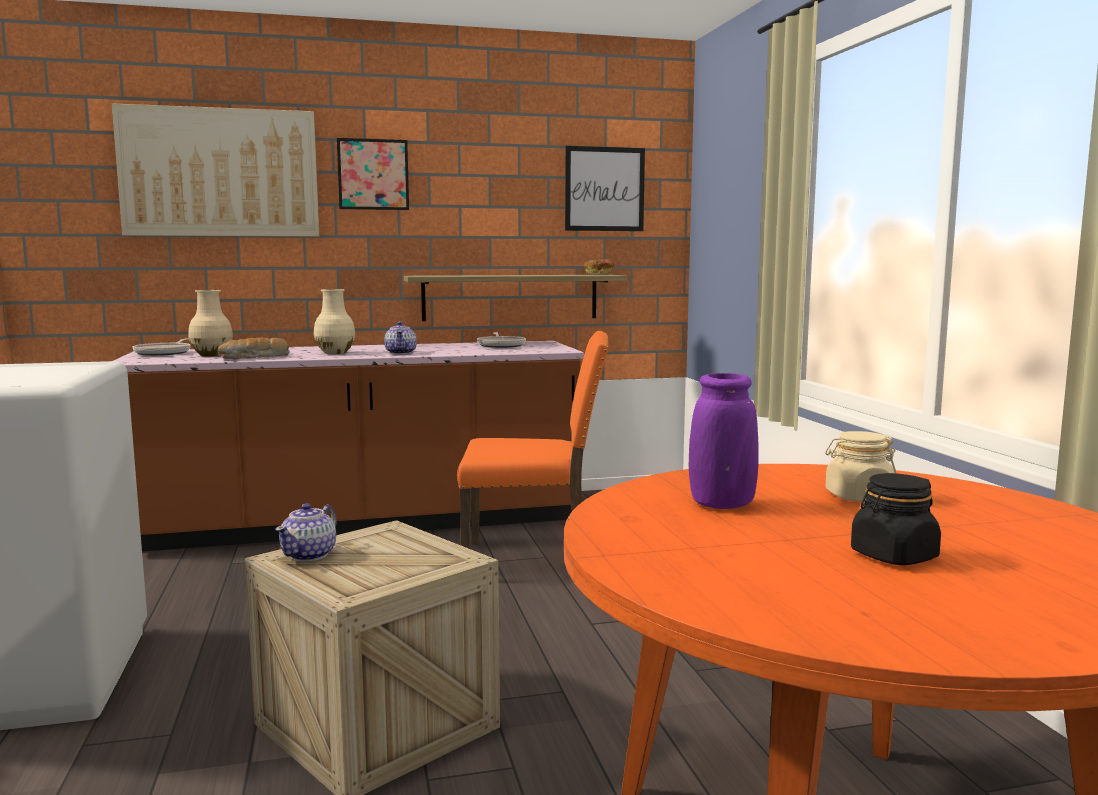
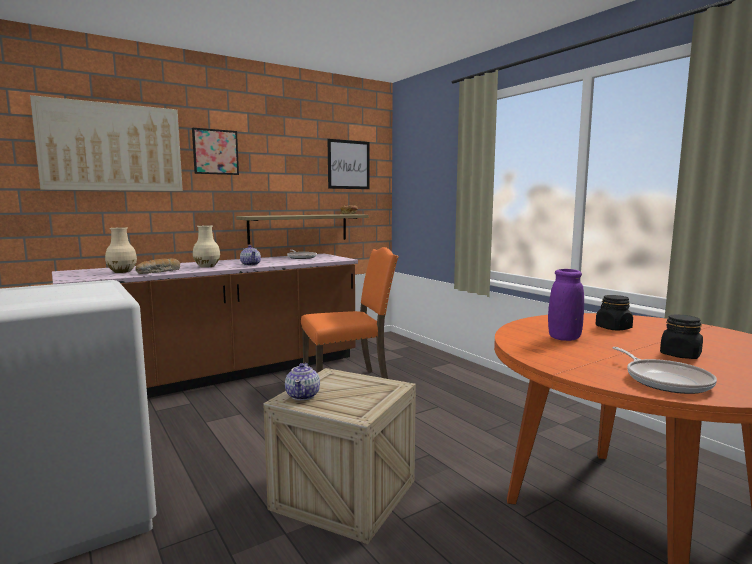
camera: 20 degrees left, 0 degrees up
frying pan [133,338,191,356] -> frying pan moved to [612,347,717,394]
beige jar [825,431,896,502] -> black jar [596,295,633,330]

